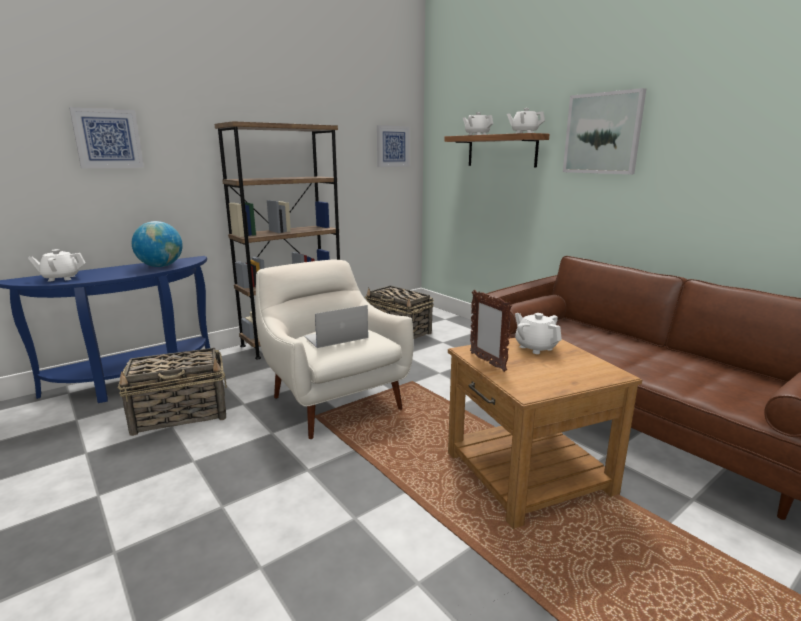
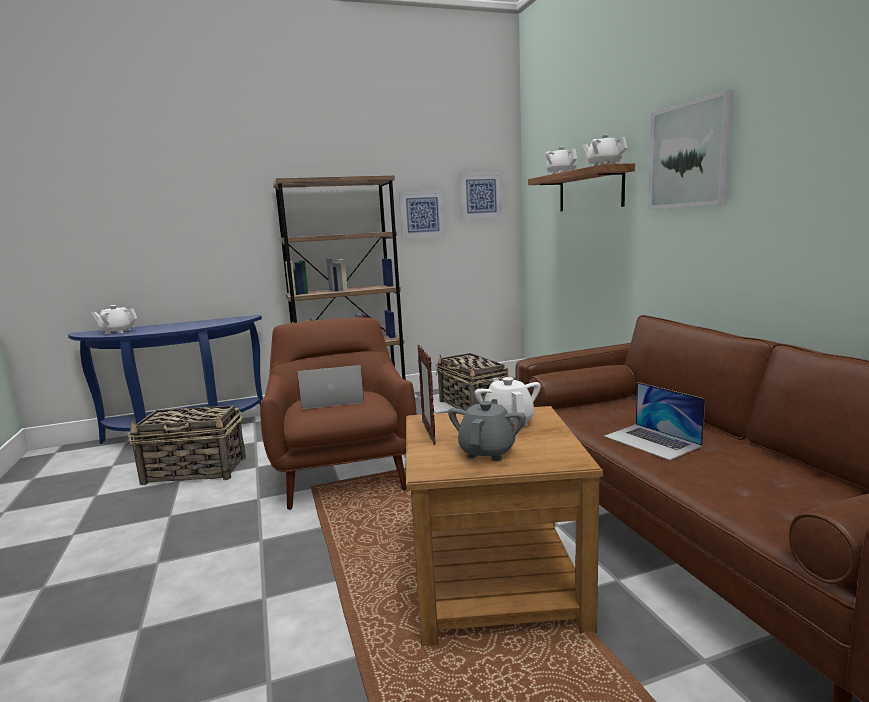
camera: 20 degrees right, 5 degrees down
picture [69,107,144,168] -> picture moved to [399,190,445,239]
globe [132,221,183,267] -> none
white armchair [256,260,414,439] -> brown armchair [260,317,417,510]
none -> grey teapot [448,399,526,461]
none -> laptop [604,382,705,460]

